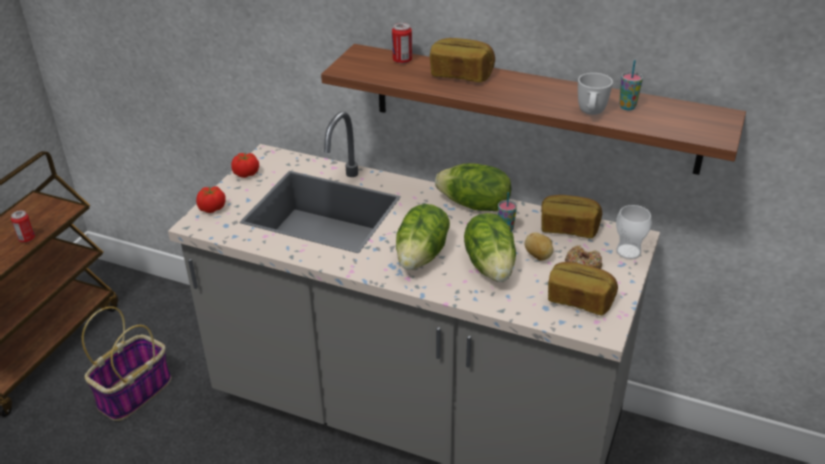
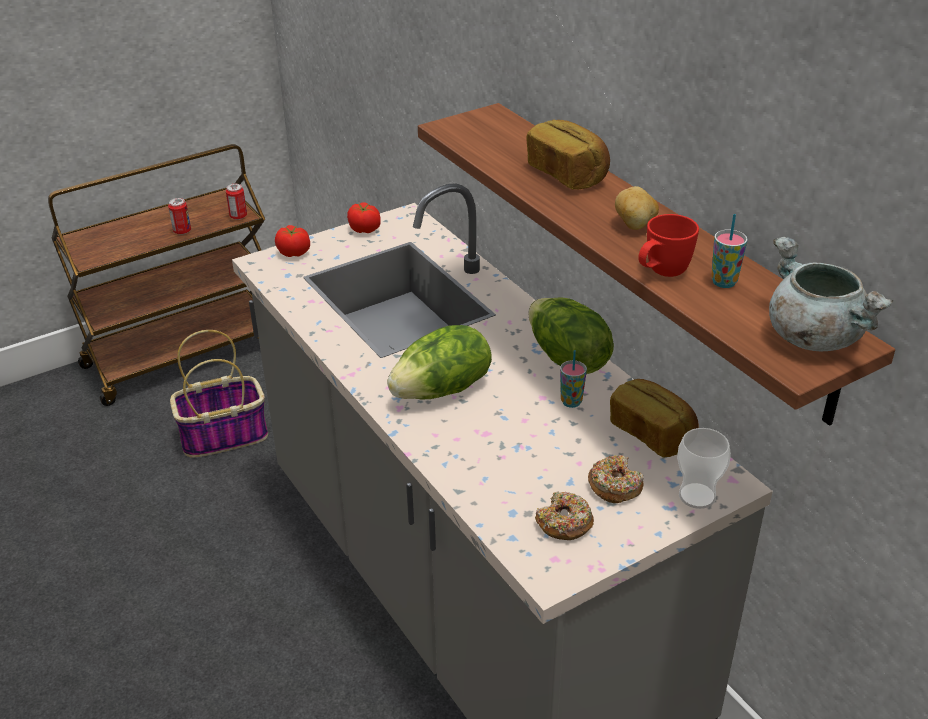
camera: 35 degrees right, 0 degrees up
can [392,23,412,64] -> can moved to [226,184,247,220]
lettuce [464,213,516,282] -> none
potato [524,232,553,261] -> potato moved to [615,186,659,230]
bread [548,262,618,315] -> donut [535,491,594,540]
white mug [578,73,613,115] -> red mug [638,214,699,277]
none -> grey cooking pot [769,237,893,351]

